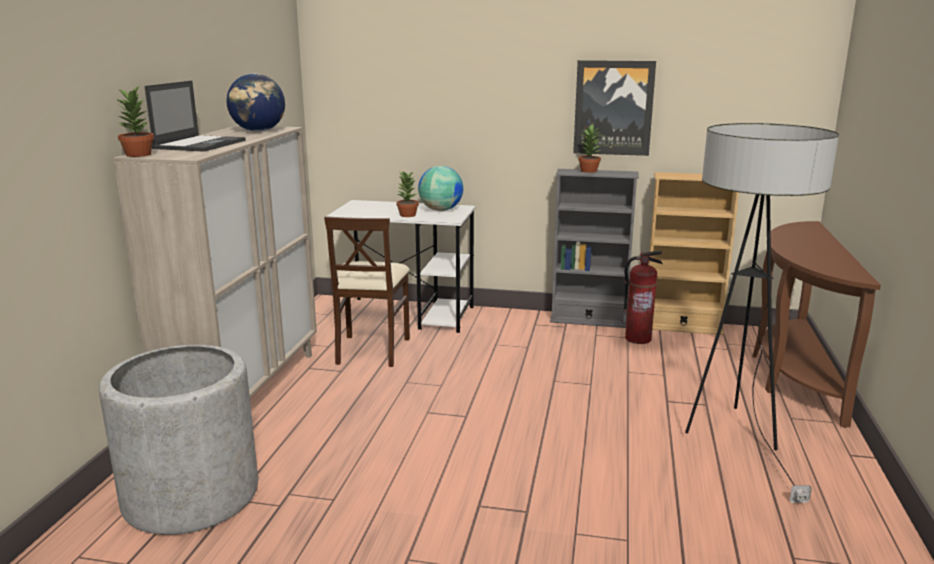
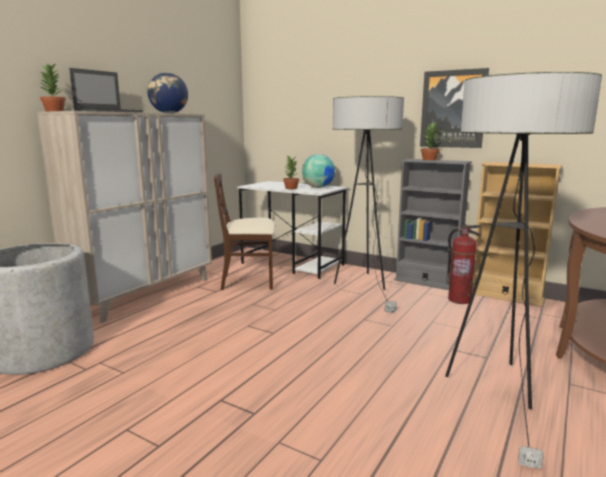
camera: 20 degrees right, 5 degrees down
beige chair [324,216,410,367] -> beige chair turned 60 degrees clockwise [214,173,275,290]
none -> floor lamp [333,96,404,313]

